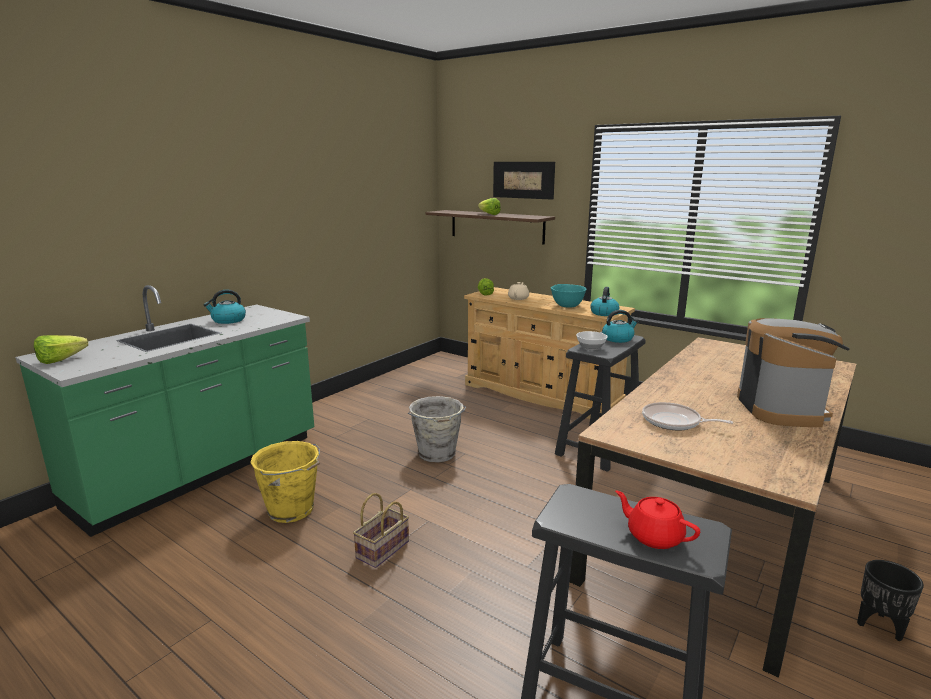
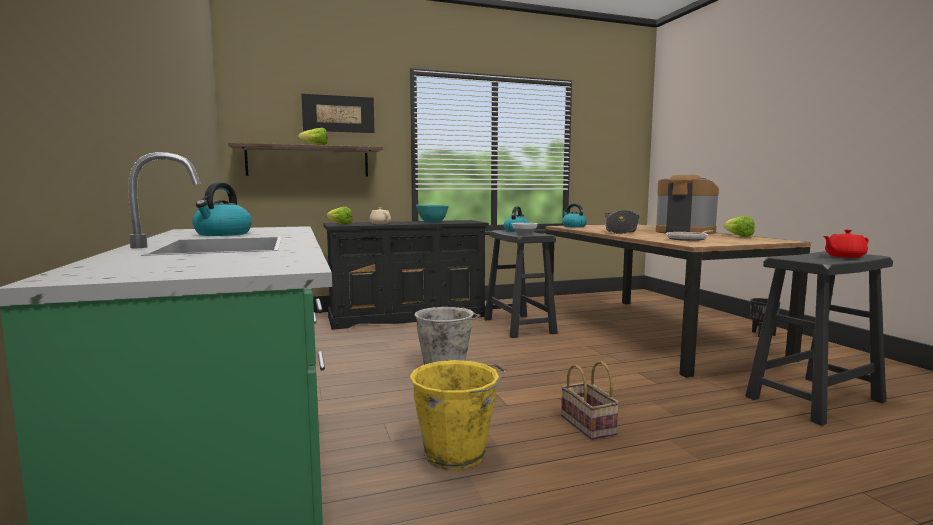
camera: 55 degrees left, 10 degrees down
lettuce [34,335,88,364] -> lettuce moved to [724,216,755,237]
beige dresser [464,287,635,419] -> black dresser [323,220,489,330]
kettle [591,287,620,316] -> kettle moved to [562,204,587,228]
none -> cooking pot [605,210,639,234]

